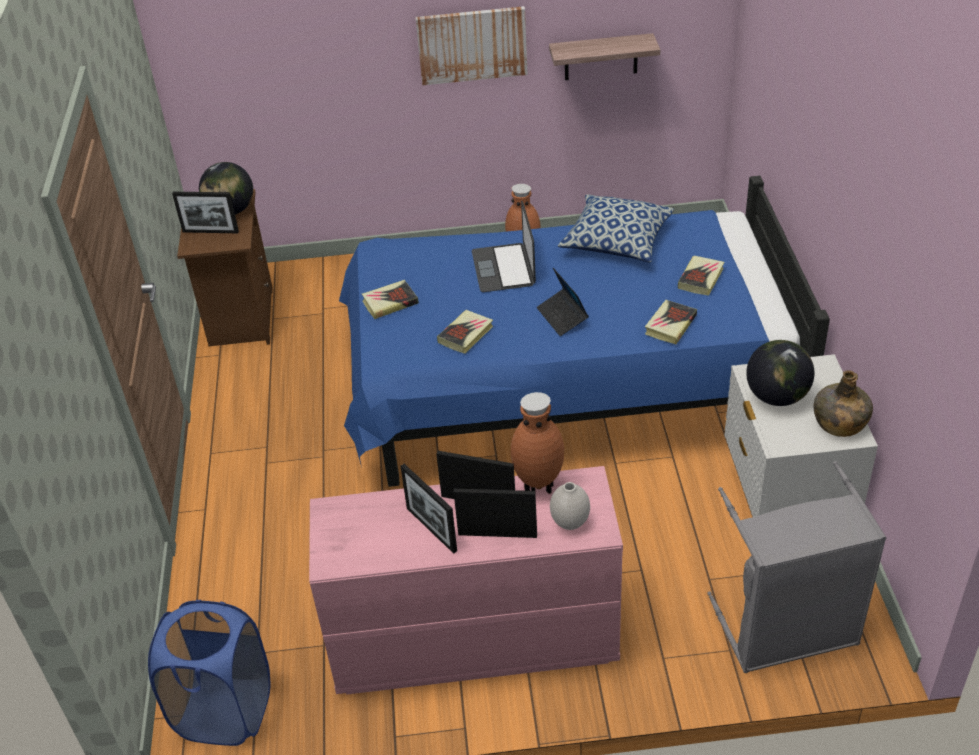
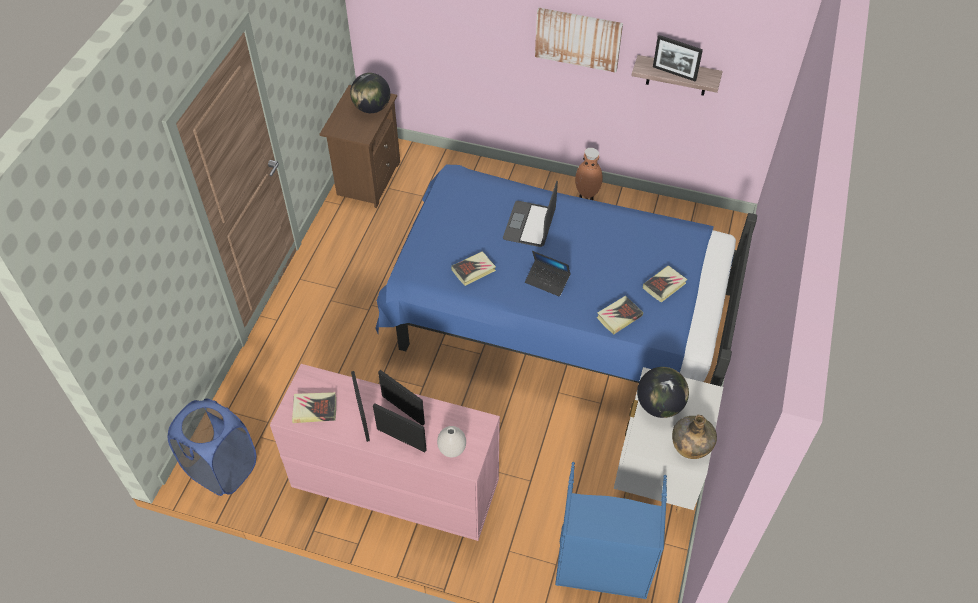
camera: 20 degrees right, 10 degrees up
picture frame [172,192,239,233] -> picture frame moved to [653,35,703,81]
book [362,280,419,319] -> book moved to [292,392,336,423]
brown vase [511,392,564,495] -> none
laptop [537,268,589,336] -> laptop turned 60 degrees counterclockwise [525,251,571,297]
pillow [558,194,674,262] -> none
grey laundry basket [707,461,886,673] -> blue laundry basket [555,462,667,599]

